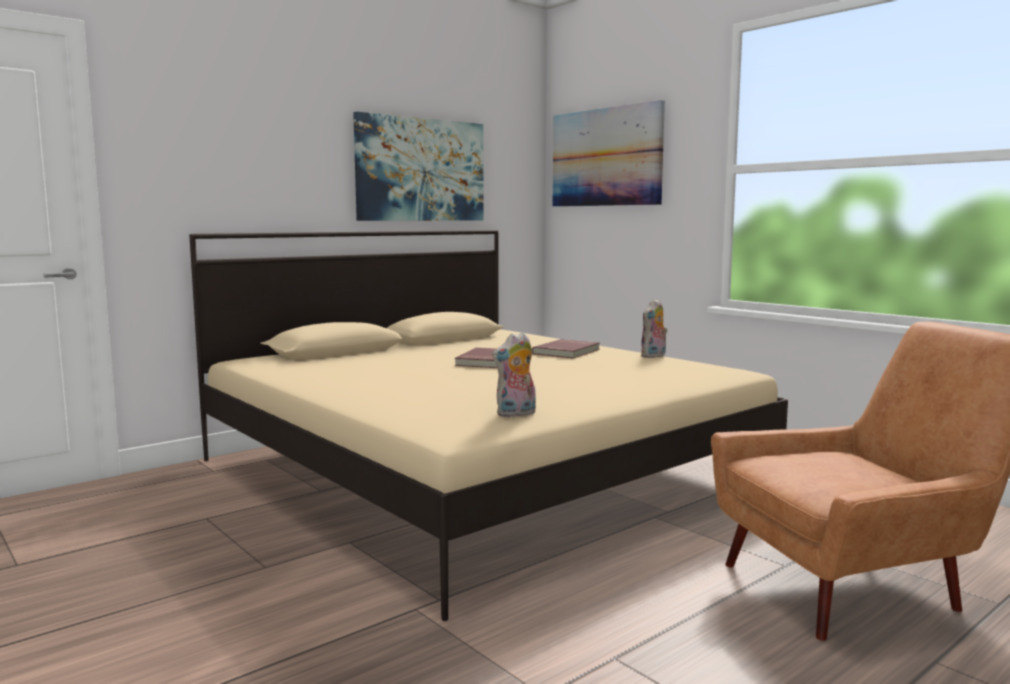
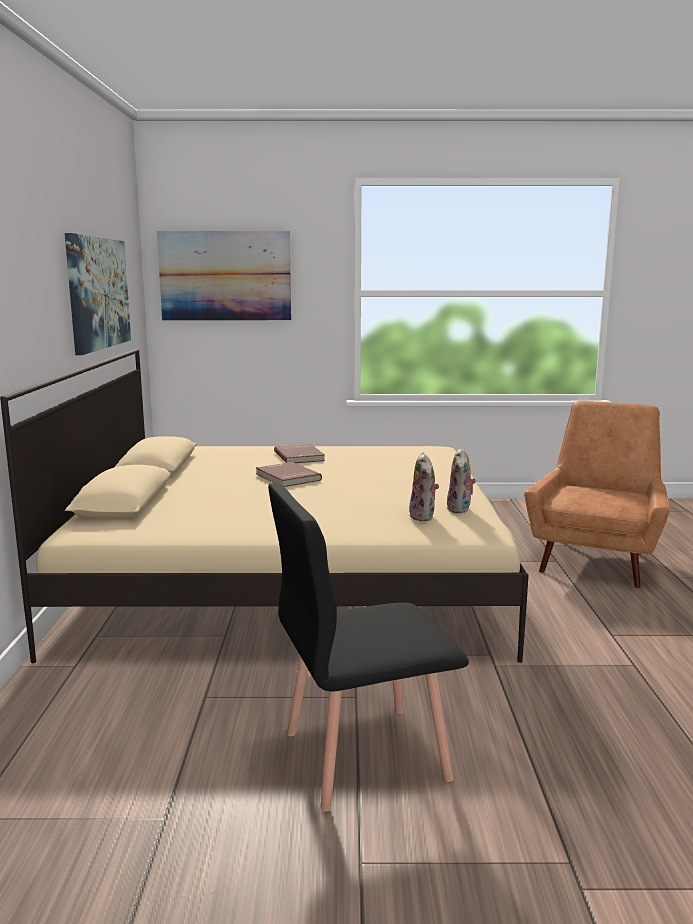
camera: 50 degrees left, 5 degrees up
plush toy [641,299,667,358] -> plush toy moved to [407,452,439,521]
none -> black chair [268,483,469,812]

